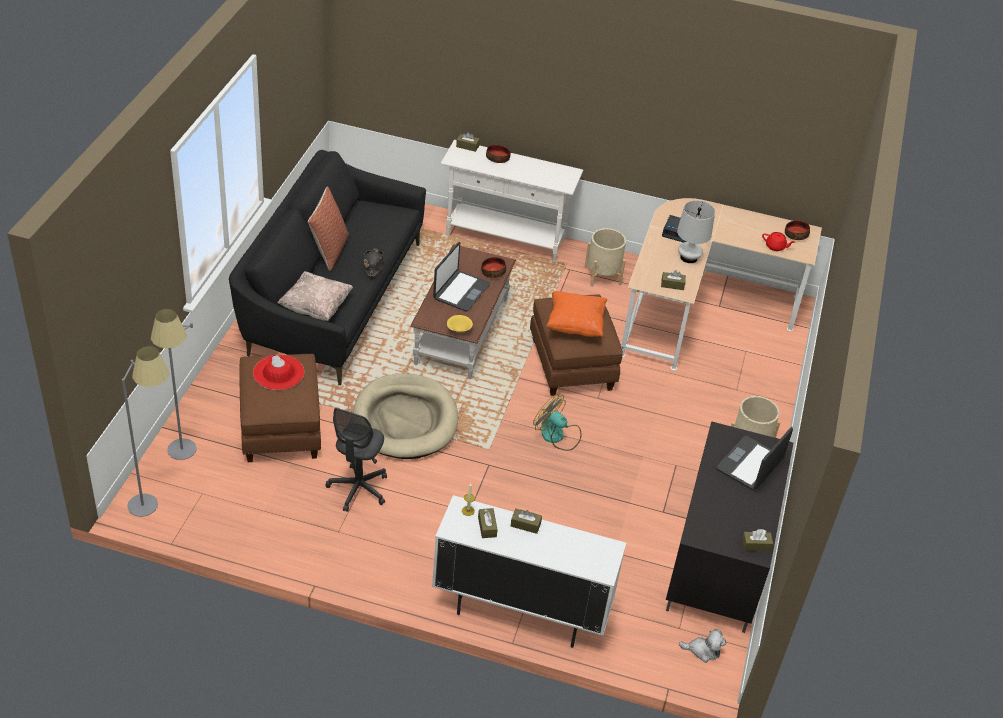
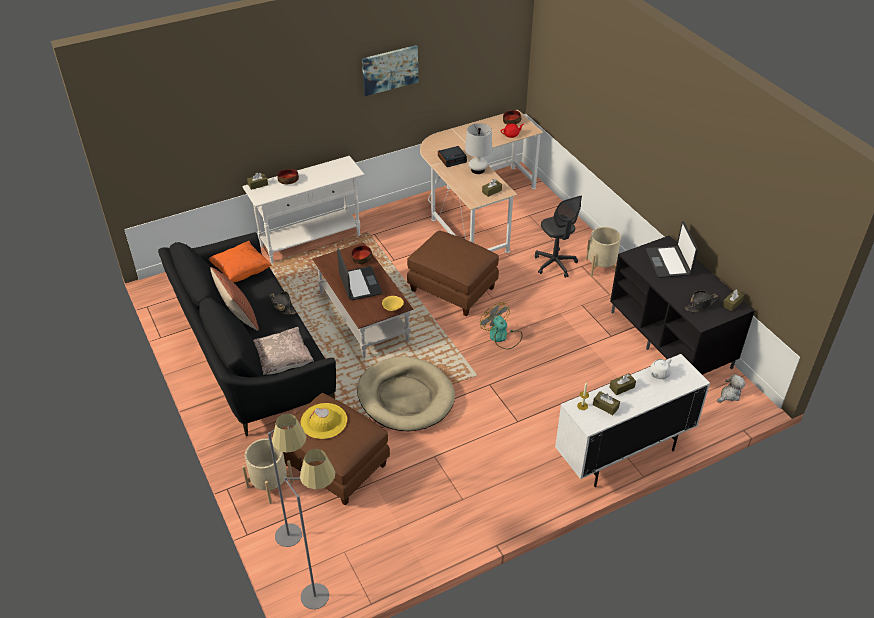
camera: 40 degrees left, 0 degrees up
red hat [253,355,304,390] -> yellow hat [301,403,347,439]
grey office chair [326,408,387,512] -> grey office chair moved to [535,196,582,278]
fan [533,394,582,451] -> fan turned 60 degrees clockwise [480,302,522,350]
orange pillow [547,291,607,337] -> orange pillow moved to [209,241,272,283]
beige planter [585,228,626,287] -> beige planter moved to [242,438,294,504]
none -> picture [362,45,418,96]
none -> white teapot [650,358,671,379]
none -> black hat [684,290,718,312]

